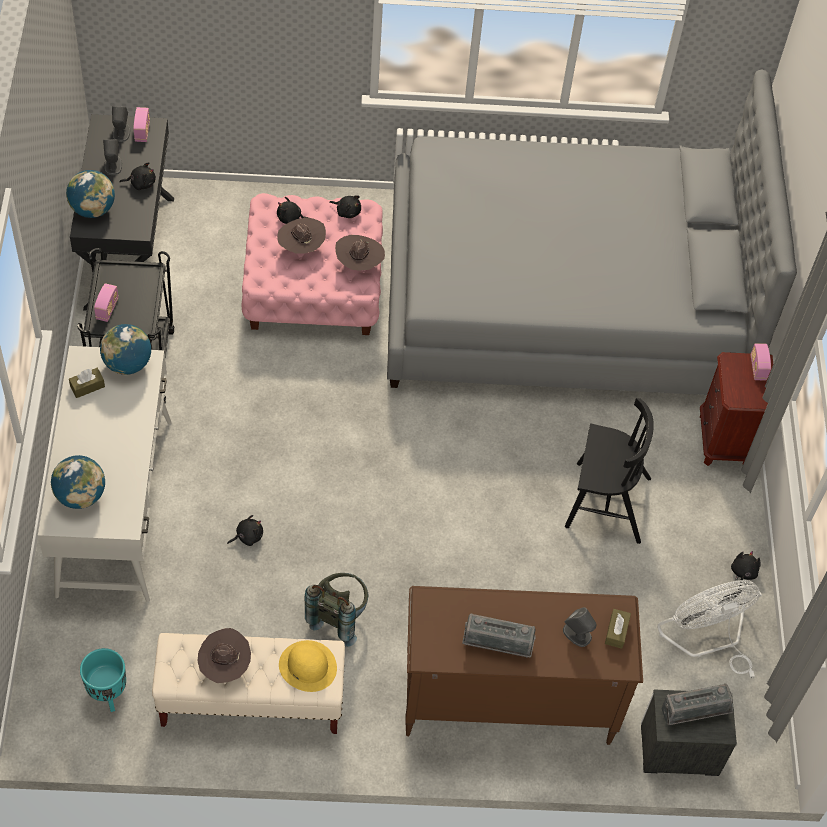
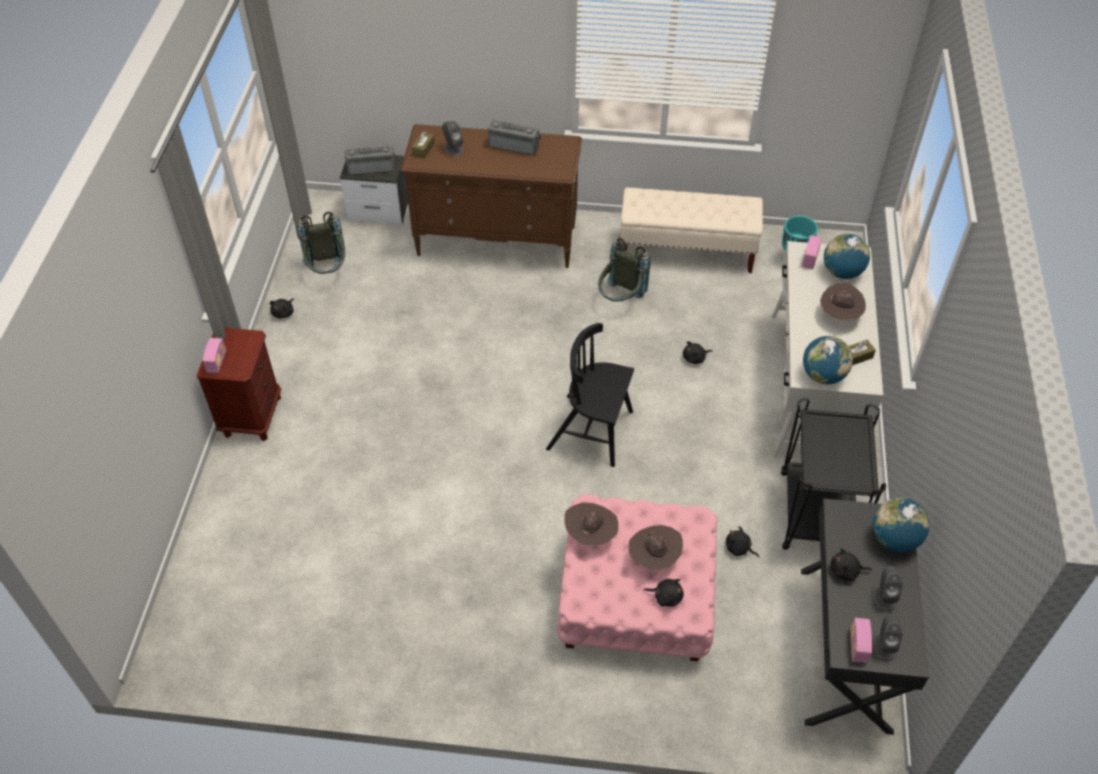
camera: 170 degrees left, 5 degrees down
radio [94,283,119,322] -> radio moved to [802,235,822,269]
brown hat [198,628,251,683] -> brown hat moved to [820,283,866,320]
yellow hat [279,640,337,692] -> none
black plush toy [329,195,361,218] -> black plush toy moved to [726,526,759,558]
grey bed [387,70,797,395] -> none
black chair [565,398,654,544] -> black chair moved to [546,323,634,467]
white fan [657,580,762,679] -> grey backpack [297,212,345,274]

